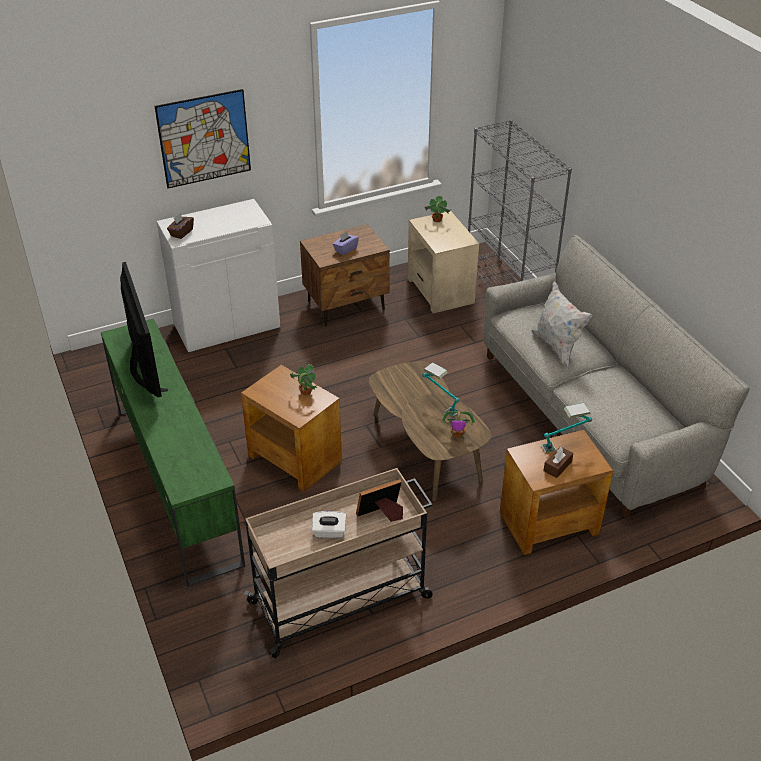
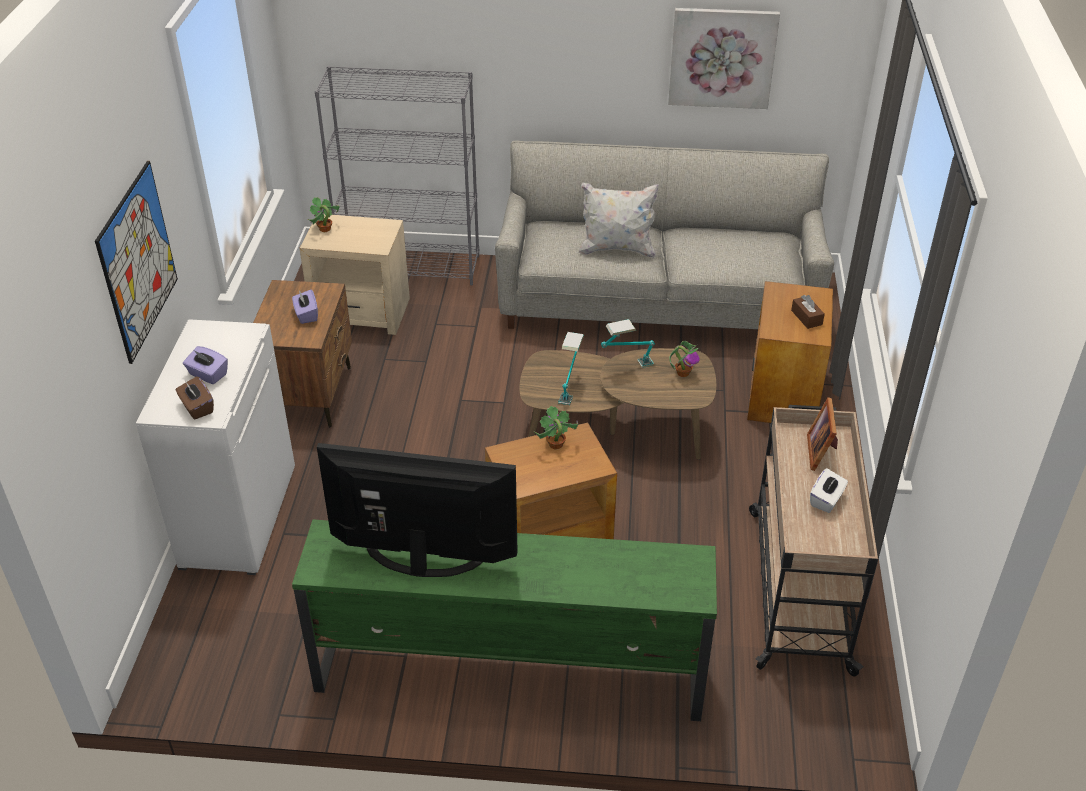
camera: 60 degrees left, 0 degrees up
table lamp [542,403,592,453] -> table lamp moved to [558,332,584,405]
none -> purple tissue box [183,346,228,384]
none -> picture [668,8,780,109]

